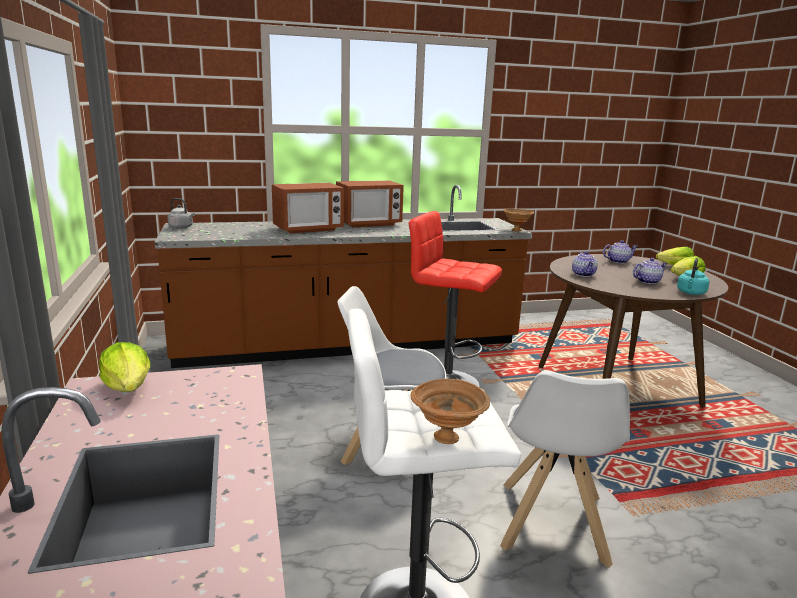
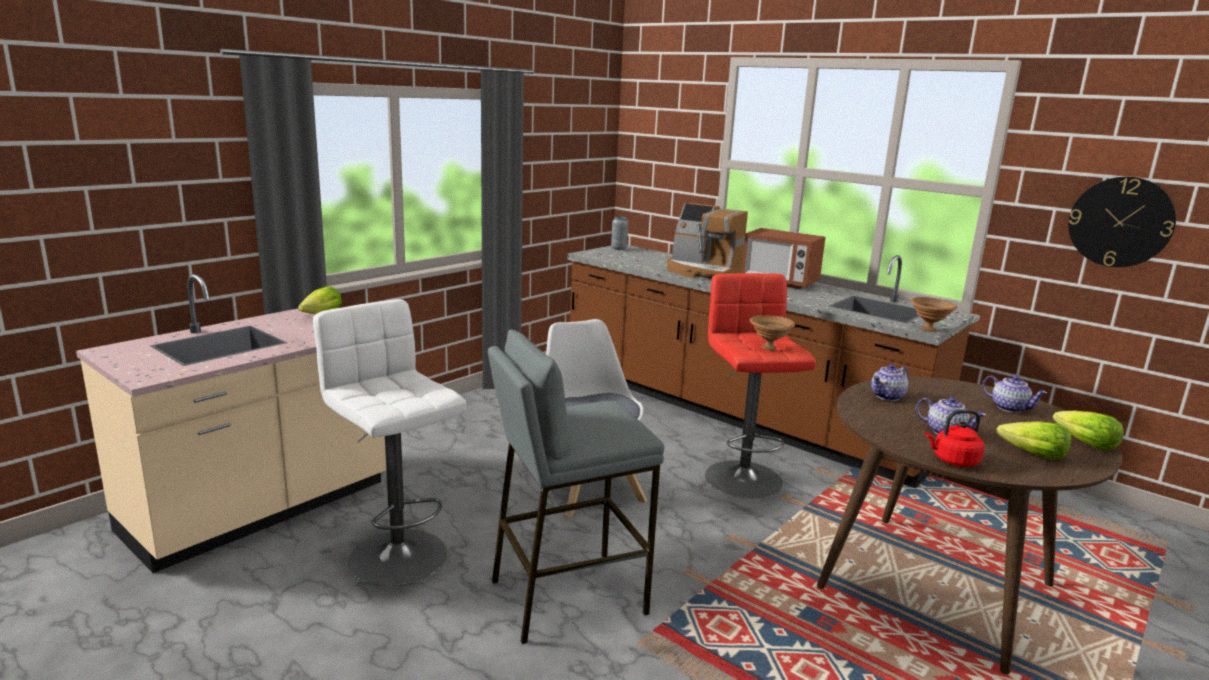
camera: 55 degrees right, 0 degrees up
grey kettle [167,198,195,229] -> grey vase [611,217,628,250]
microwave [272,183,344,233] -> coffee machine [667,203,748,279]
brown bowl [411,379,490,444] -> brown bowl moved to [750,315,795,350]
chair [500,370,630,568] -> grey stool [488,330,664,644]
turquoise kettle [677,258,710,295] -> red kettle [925,410,985,467]
none -> wall clock [1068,177,1176,267]

